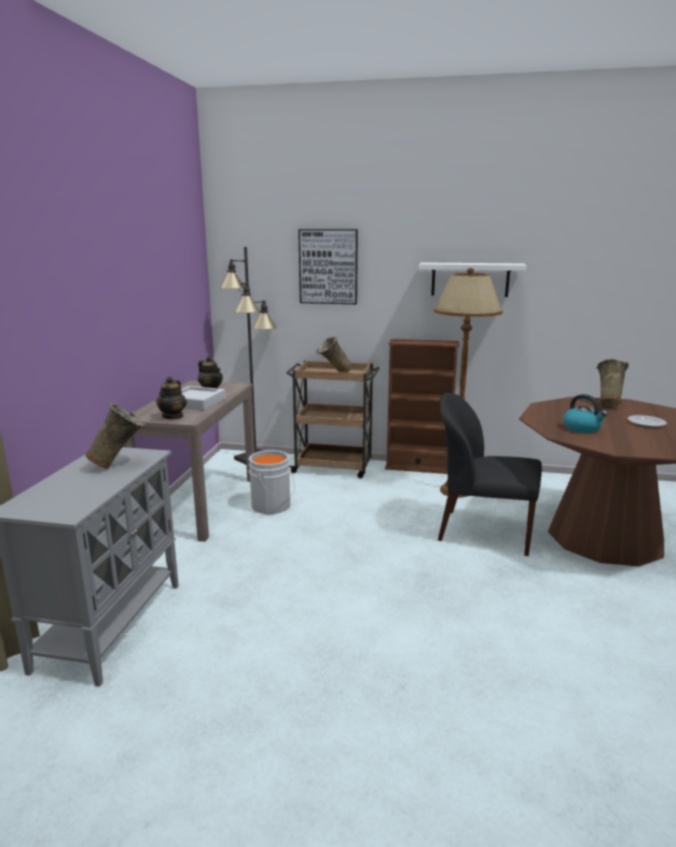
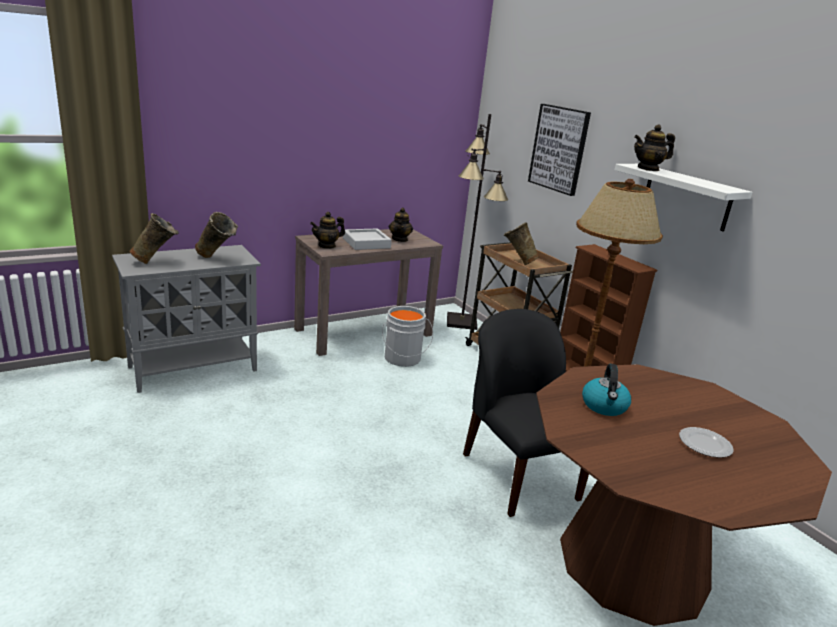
camera: 45 degrees right, 5 degrees up
beige vase [597,359,629,406] -> beige vase moved to [129,213,179,264]
none -> teapot [634,124,675,171]

